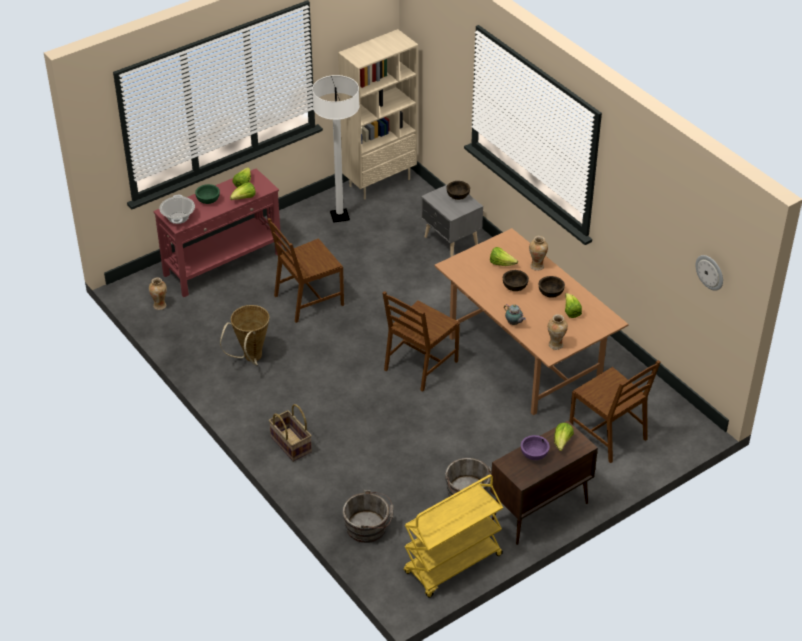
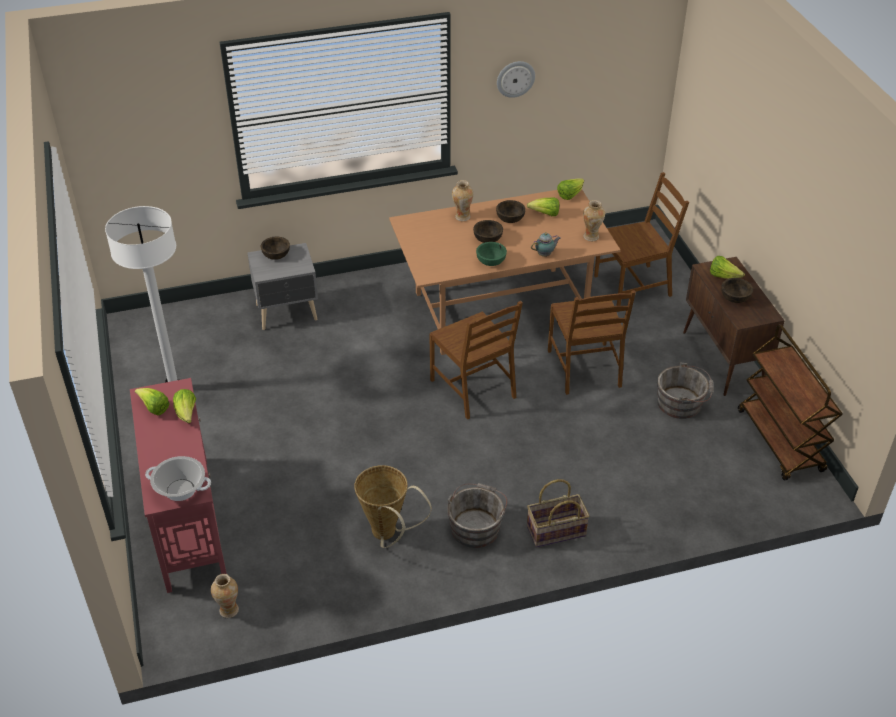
camera: 70 degrees left, 0 degrees up
green bowl [195,184,220,204] -> green bowl moved to [476,242,507,266]
brown chair [268,218,344,323] -> brown chair moved to [548,290,636,395]
beige bookcase [338,29,418,200] -> none
grey bucket [342,490,394,543] -> grey bucket moved to [447,483,507,548]
yellow cart [404,475,503,597] -> brown cart [738,324,843,481]
lettuce [490,247,518,266] -> lettuce moved to [557,178,584,200]
purple bowl [521,435,550,460] -> brown bowl [721,278,753,303]
wall clock [695,255,723,291] -> wall clock moved to [497,61,535,98]

